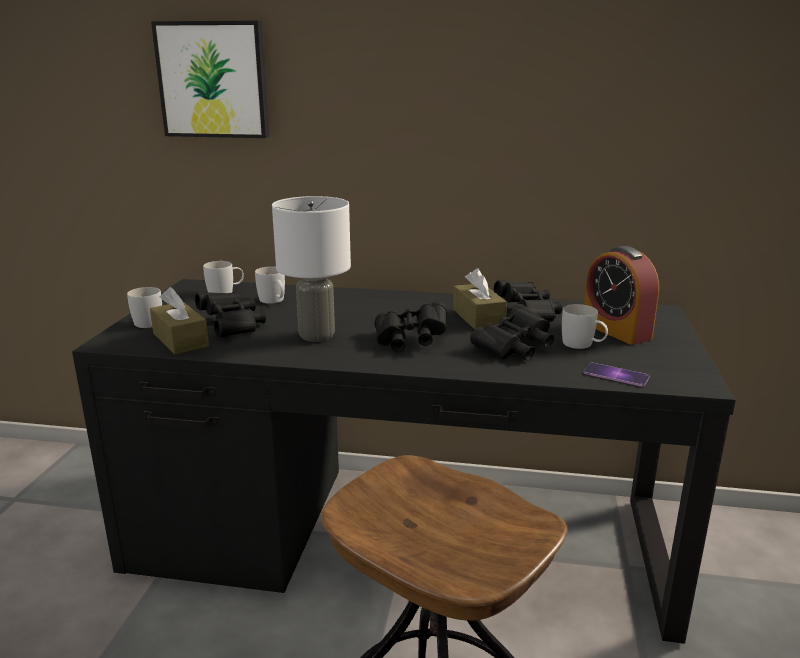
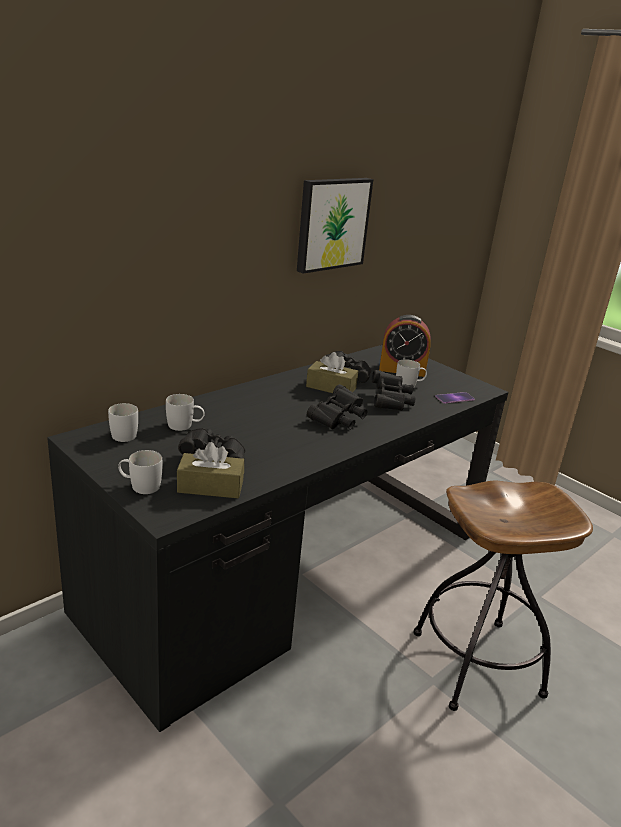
camera: 55 degrees left, 5 degrees up
picture [151,21,270,138] -> picture moved to [297,178,373,274]
white table lamp [272,196,351,342] -> none

